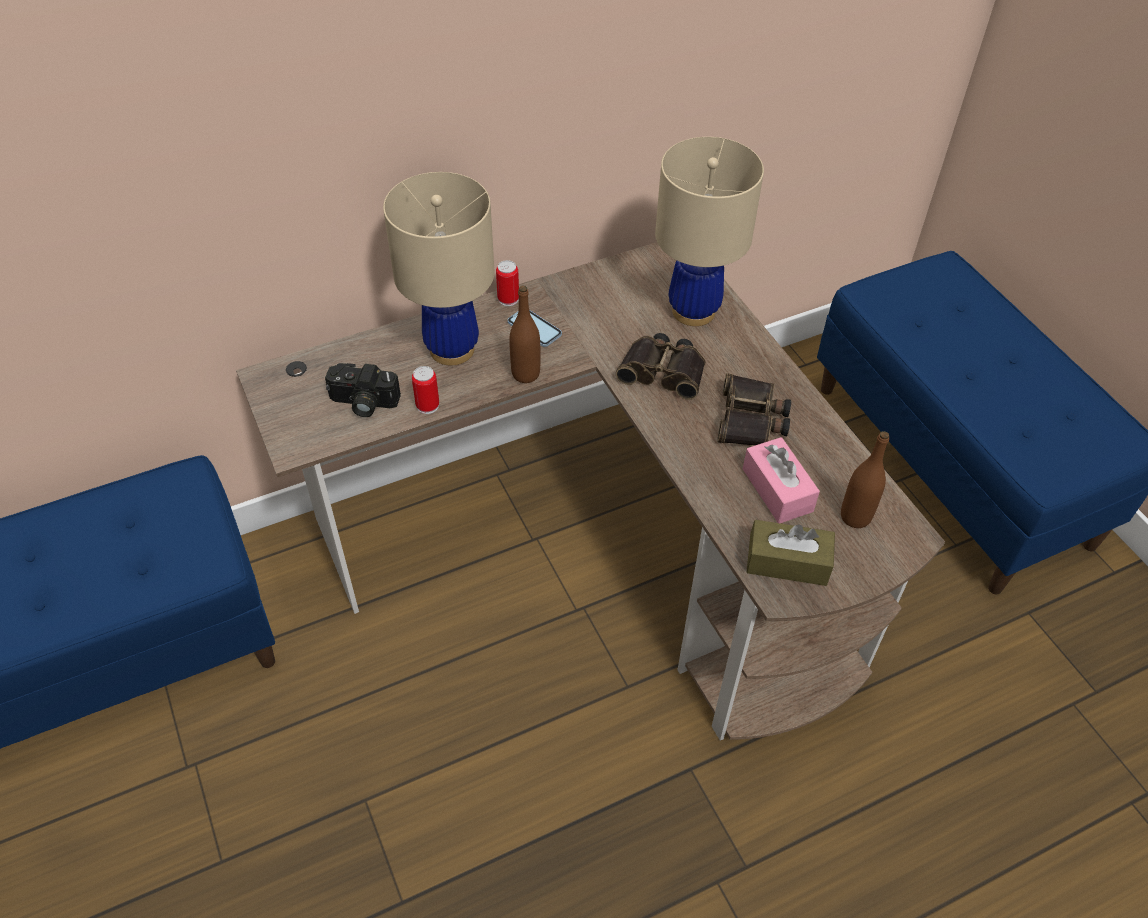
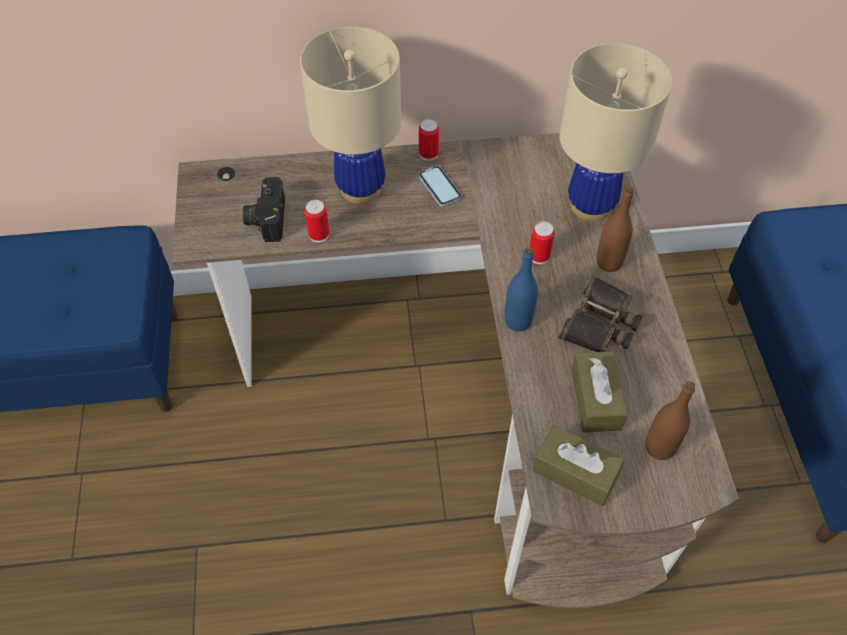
camera: 20 degrees right, 5 degrees up
camera [325,363,401,417] -> camera turned 60 degrees clockwise [243,177,285,242]
brown bottle [509,286,540,383] -> brown bottle moved to [596,186,634,272]
binoculars [616,333,706,400] -> can [530,221,555,264]
pink tissue box [743,437,820,523] -> brown tissue box [572,351,628,433]
none -> blue bottle [505,247,538,331]

